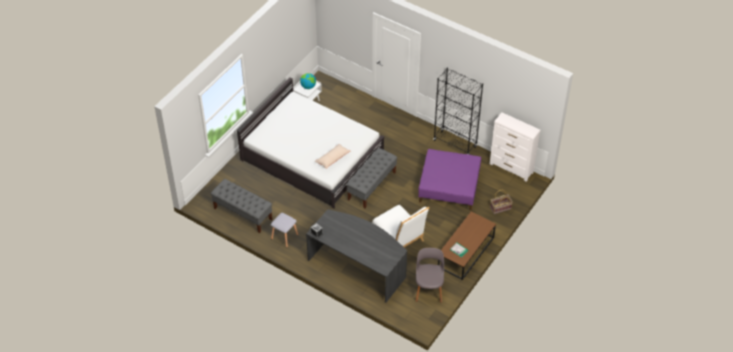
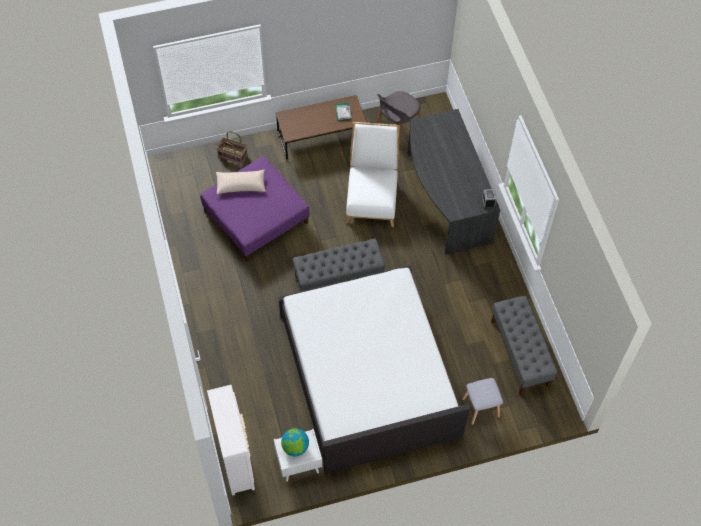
camera: 140 degrees left, 10 degrees up
grey stool [271,213,298,248] -> grey stool moved to [463,378,503,425]
beige pillow [315,144,350,169] -> beige pillow moved to [216,170,266,194]
black bookcase [433,68,483,155] -> none
white dresser [490,112,541,182] -> white dresser moved to [207,385,255,496]

